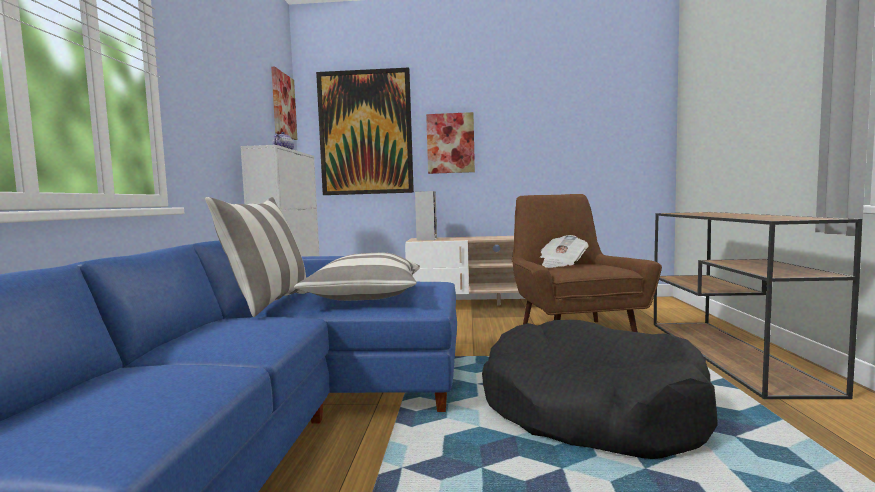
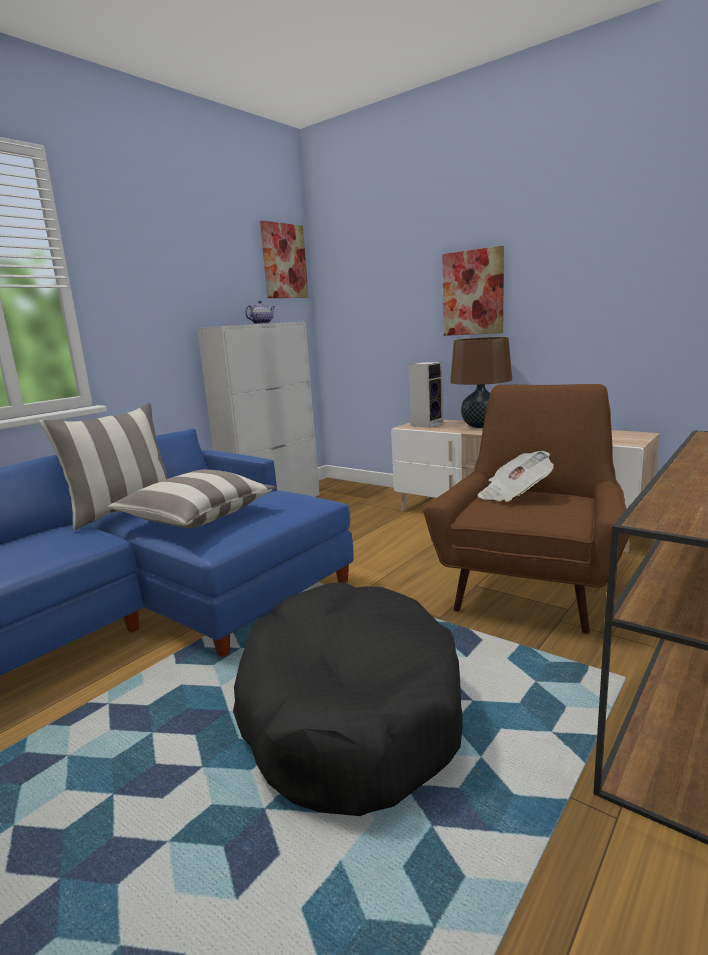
camera: 35 degrees right, 10 degrees up
picture [316,67,414,195] -> none
none -> brown table lamp [450,337,512,428]

